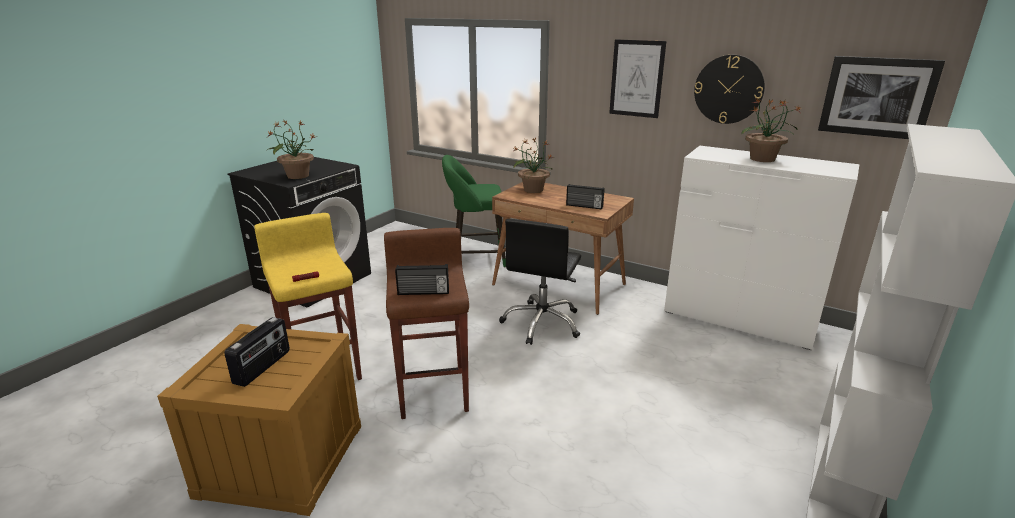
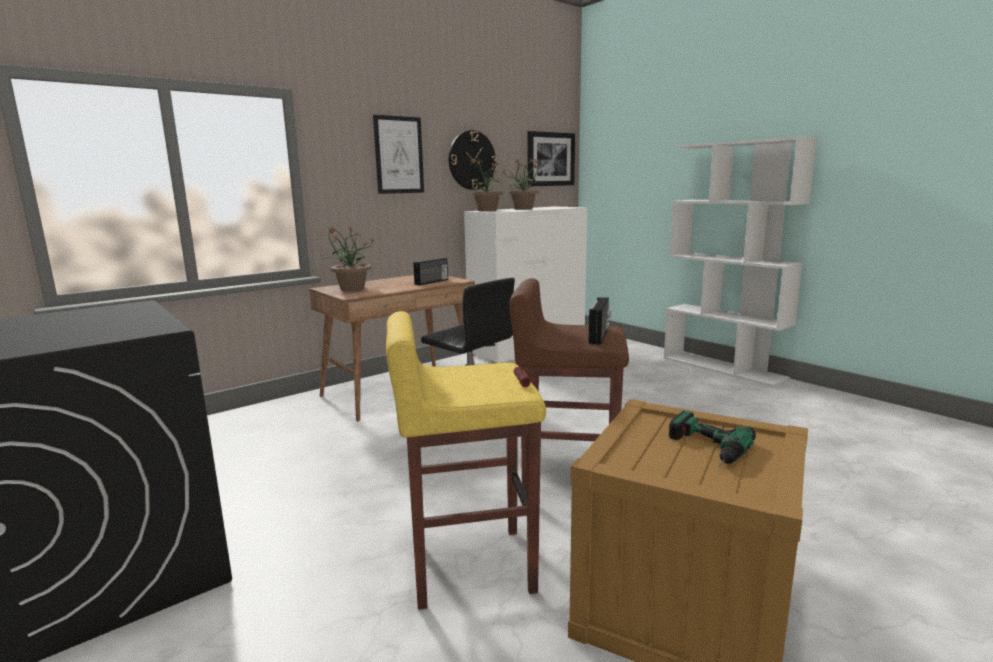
camera: 70 degrees left, 10 degrees down
radio [225,317,290,387] -> power drill [669,411,756,468]
potted plant [267,119,315,179] -> potted plant moved to [466,159,503,211]
green stool [442,155,506,267] -> none

